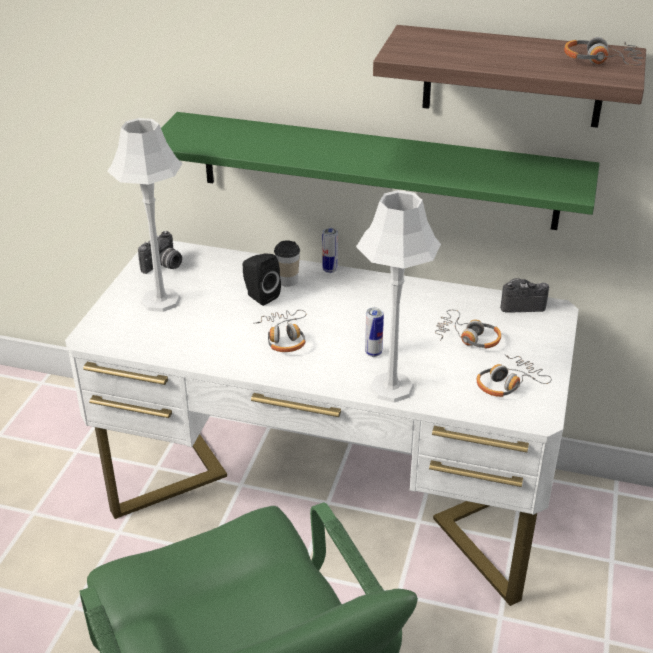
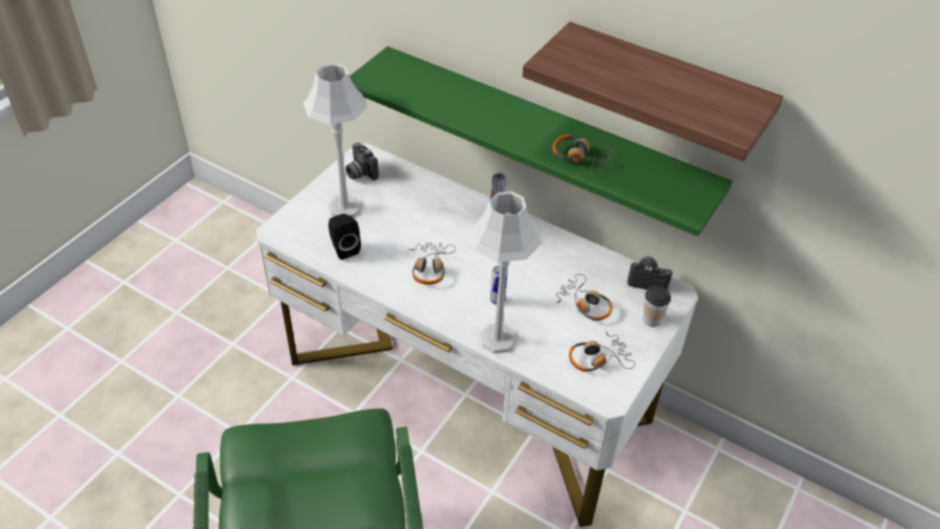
camera: 15 degrees right, 10 degrees up
camera [138,231,182,274] -> camera turned 90 degrees clockwise [346,143,379,180]
black speaker [243,253,281,306] -> black speaker moved to [328,214,361,260]
cup [274,240,300,287] -> cup moved to [643,286,671,327]
headphones [564,37,643,66] -> headphones moved to [552,135,614,176]

